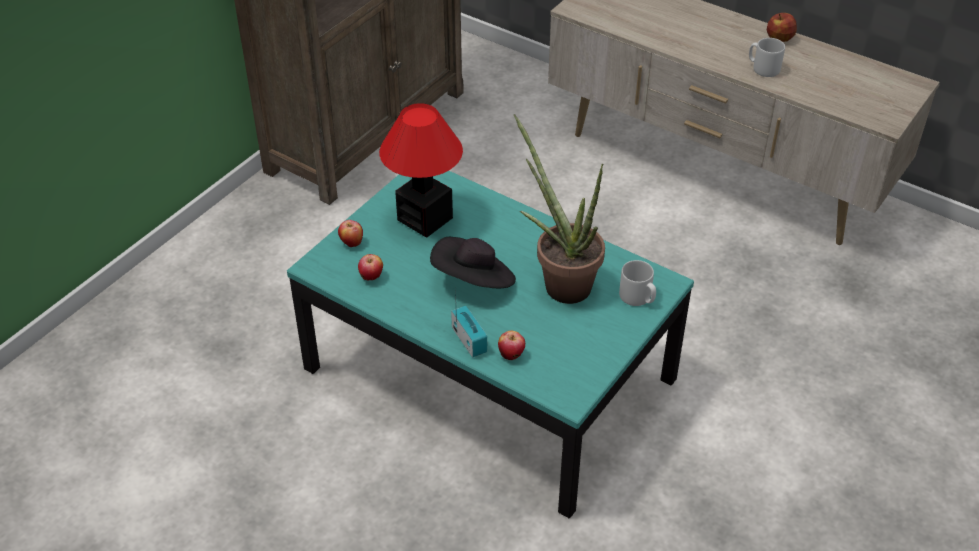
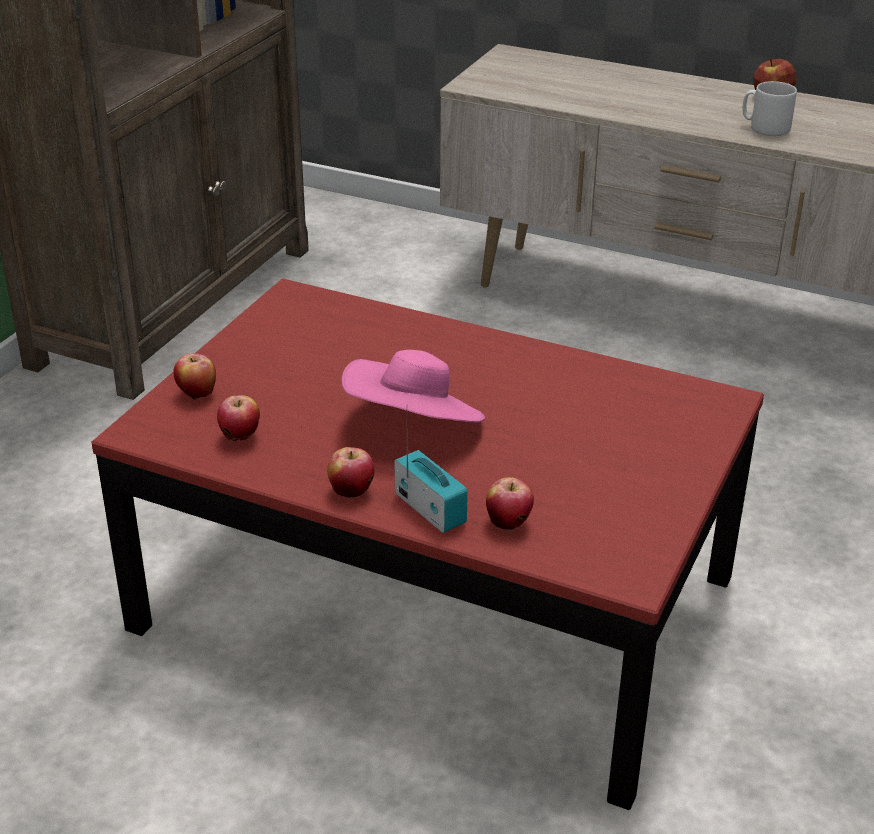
camera: 10 degrees left, 10 degrees down
turquoise coffee table [287,171,694,518] -> red coffee table [91,278,764,810]
table lamp [379,103,463,237] -> none
black hat [430,237,516,288] -> pink hat [341,350,485,422]
potted plant [514,114,605,304] -> none
grey mug [619,260,656,306] -> none
none -> apple [327,447,374,498]

